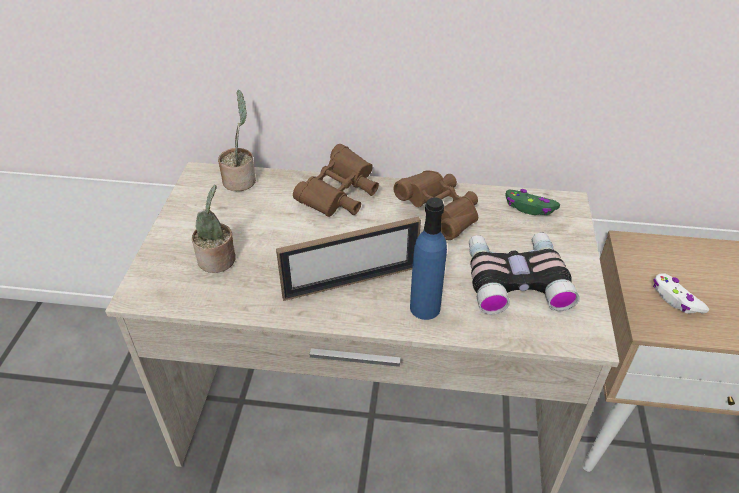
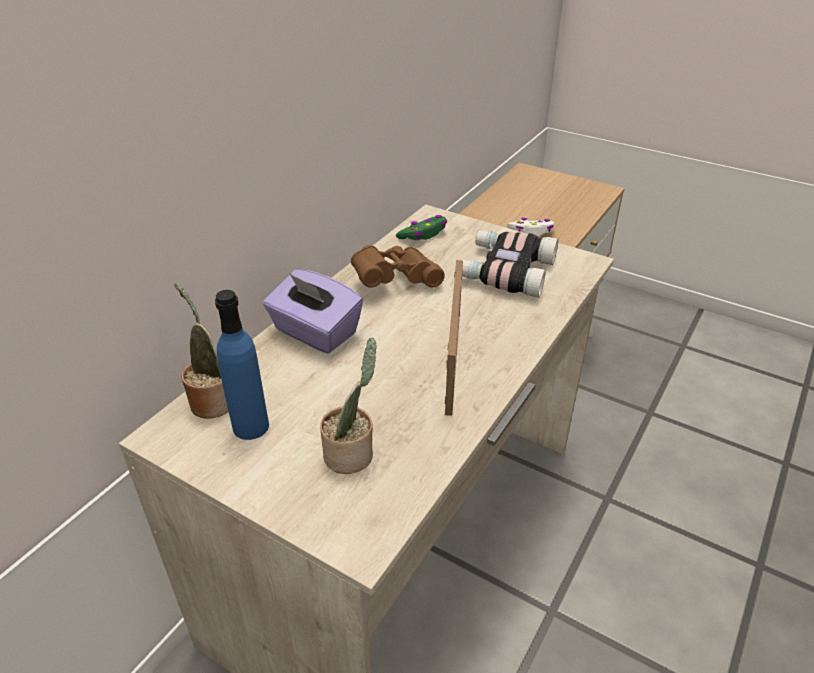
camera: 65 degrees left, 5 degrees down
brown binoculars [293,144,379,217] -> purple tissue box [263,269,363,354]
blue bottle [410,197,447,320] -> blue bottle moved to [215,290,269,440]

